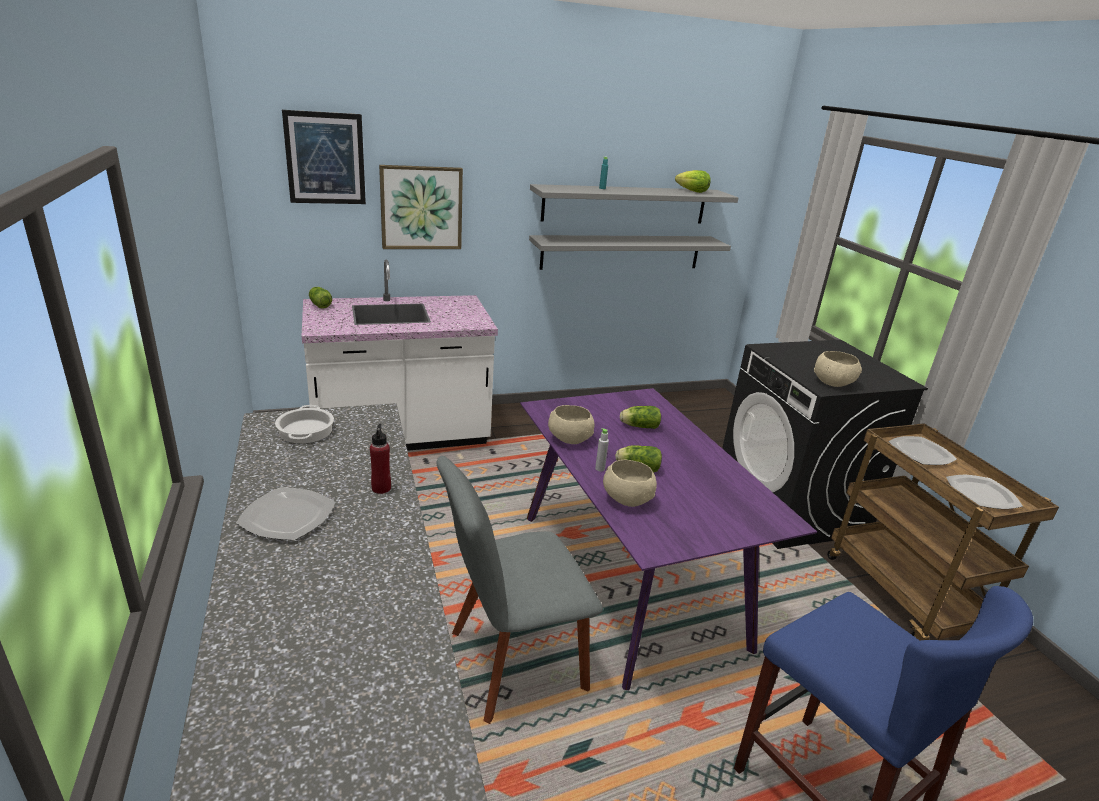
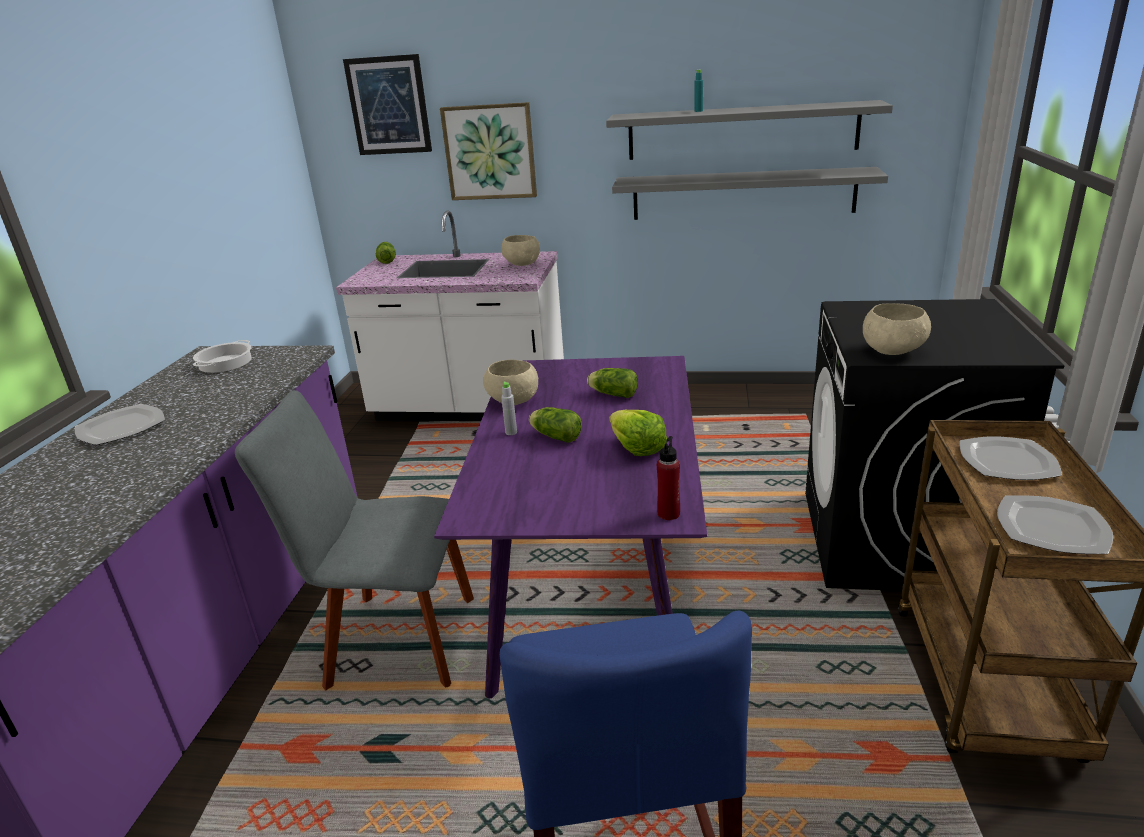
camera: 30 degrees right, 0 degrees up
red bottle [370,424,391,494] -> red bottle moved to [657,436,680,520]
beige bowl [603,460,657,507] -> beige bowl moved to [501,235,540,266]
lettuce [675,170,711,193] -> lettuce moved to [609,410,668,456]

